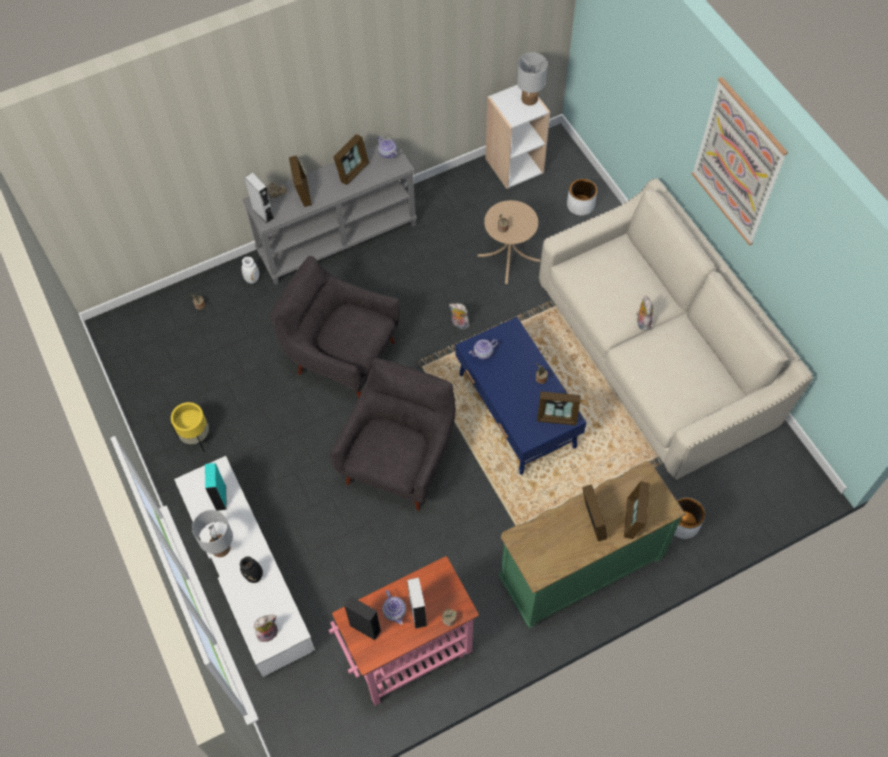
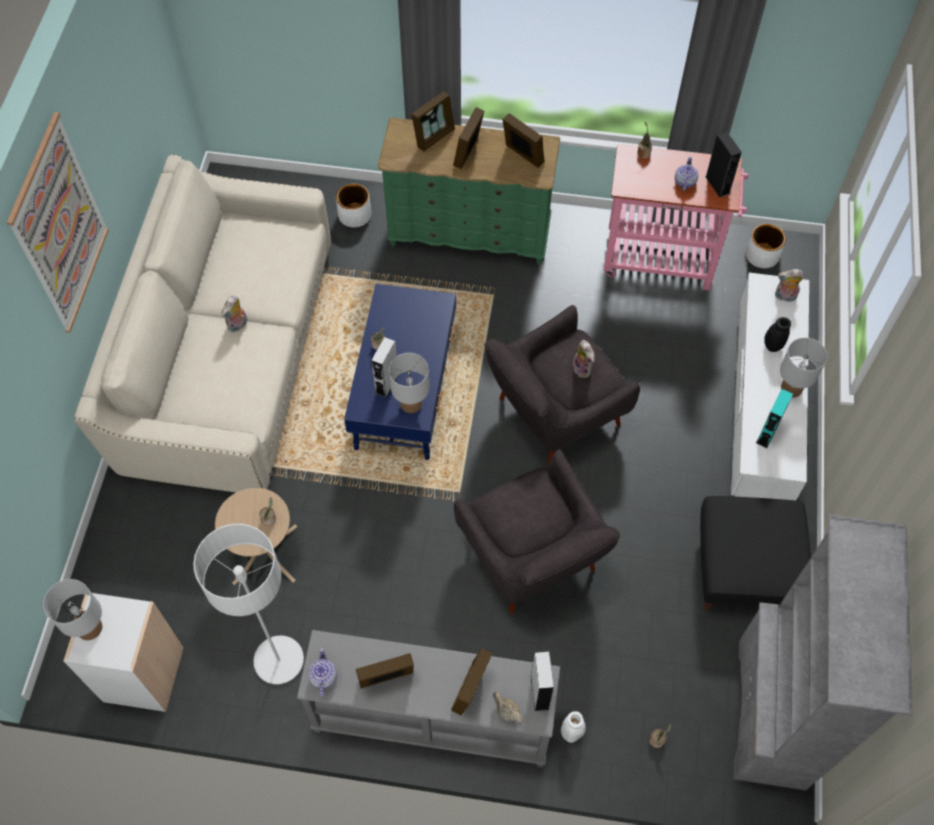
camera: 145 degrees left, 0 degrees up
yellow planter [171,402,209,452] -> black ottoman [700,496,811,610]
grey speaker [407,578,427,629] -> grey speaker moved to [371,337,398,398]
plush toy [449,303,469,329] -> plush toy moved to [573,340,595,378]
teapot [469,339,498,360] -> grey table lamp [389,353,429,413]
picture frame [537,391,581,426] -> picture frame moved to [503,113,545,168]
white planter [567,179,597,216] -> white planter moved to [746,224,786,268]
none -> grey floor lamp [193,524,304,684]
none -> grey bookcase [734,514,912,790]

